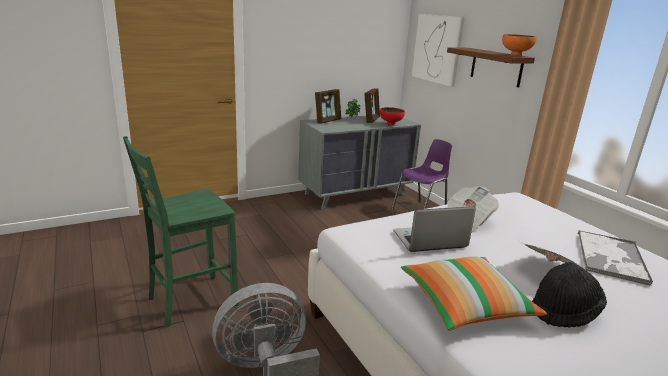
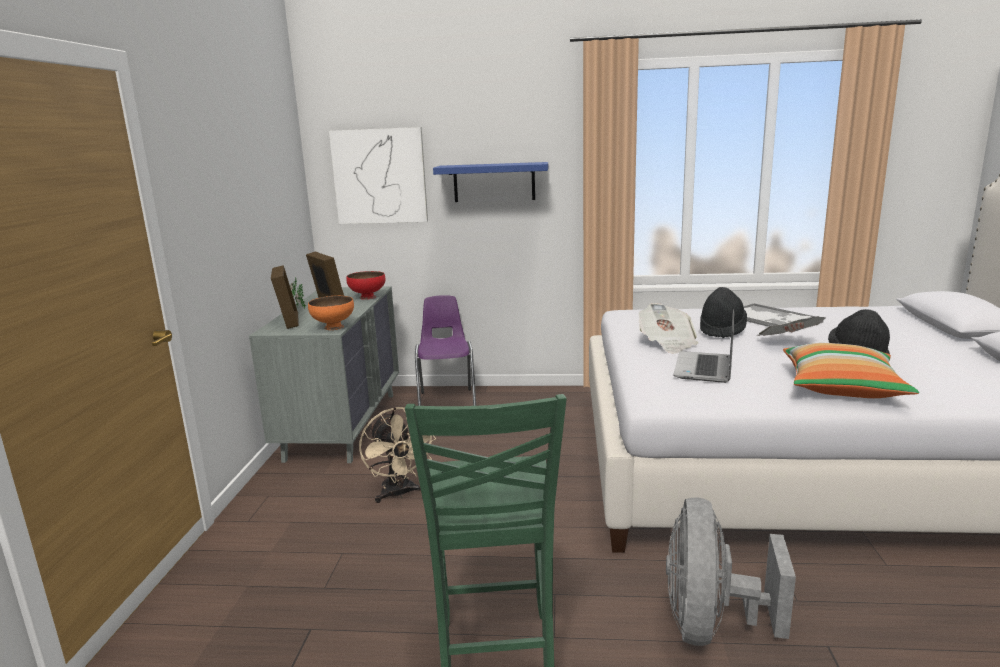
camera: 55 degrees left, 5 degrees down
brown shelf [447,47,535,87] -> blue shelf [433,162,548,202]
orange bowl [502,34,537,57] -> orange bowl moved to [308,296,354,330]
none -> beige fan [359,407,436,503]
none -> black hat [700,287,747,338]

